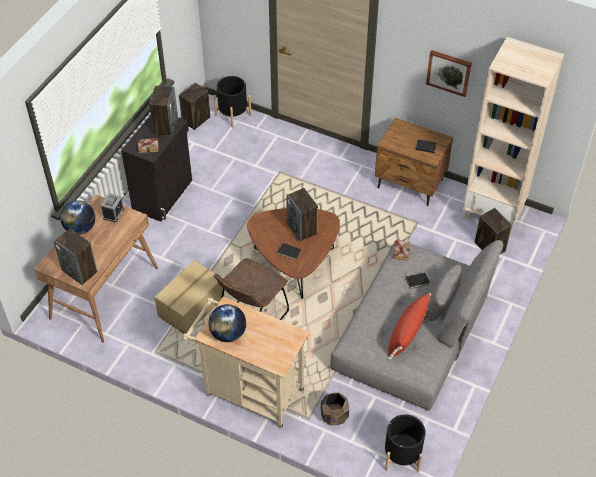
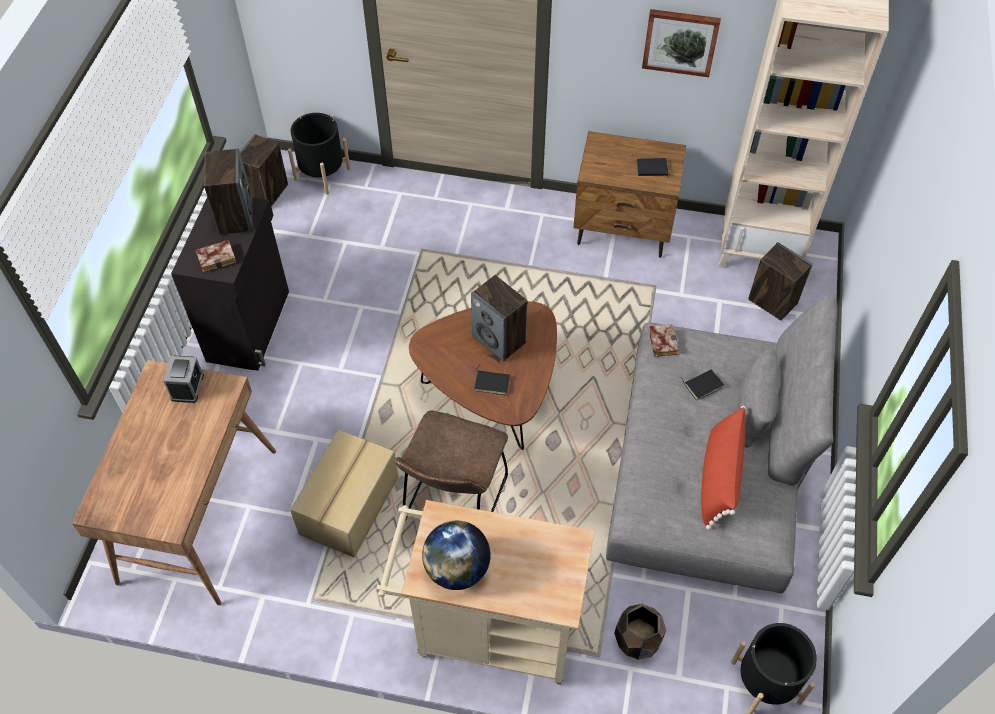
camera: 15 degrees left, 5 degrees up
speaker [54,229,98,285] -> none
globe [60,200,95,235] -> none

